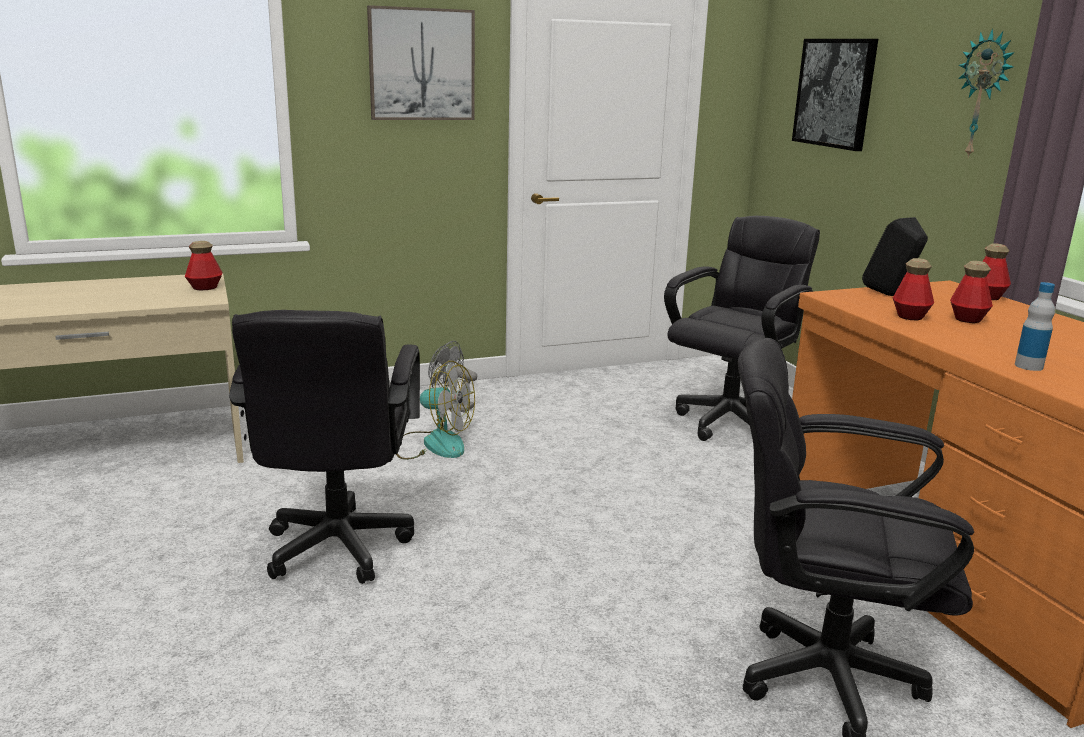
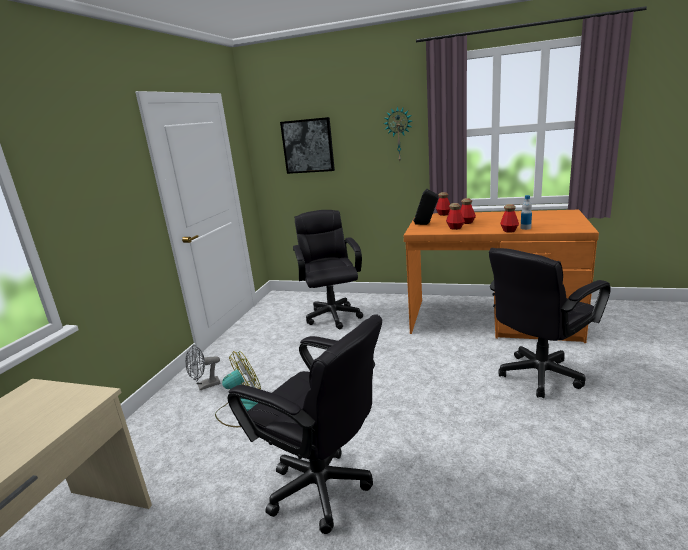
camera: 50 degrees left, 0 degrees up
bottle [185,241,223,290] -> bottle moved to [500,204,519,233]
picture [367,5,475,120] -> none

